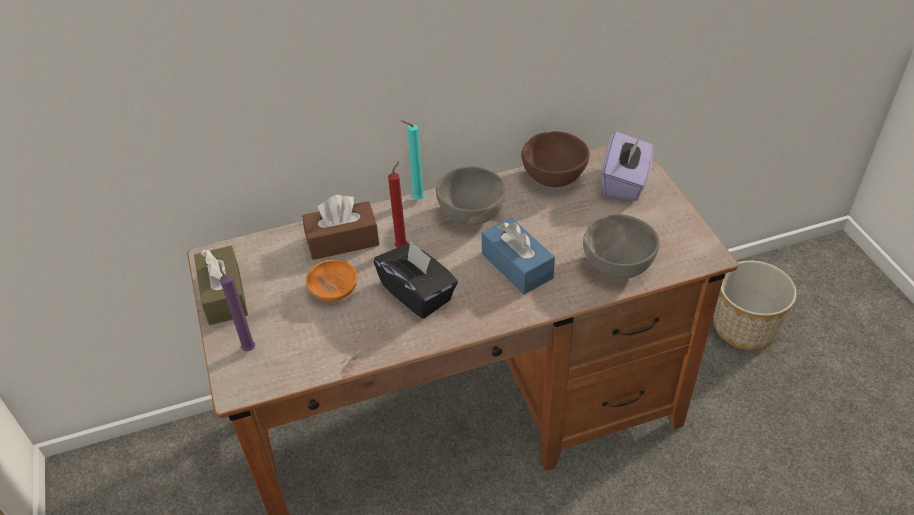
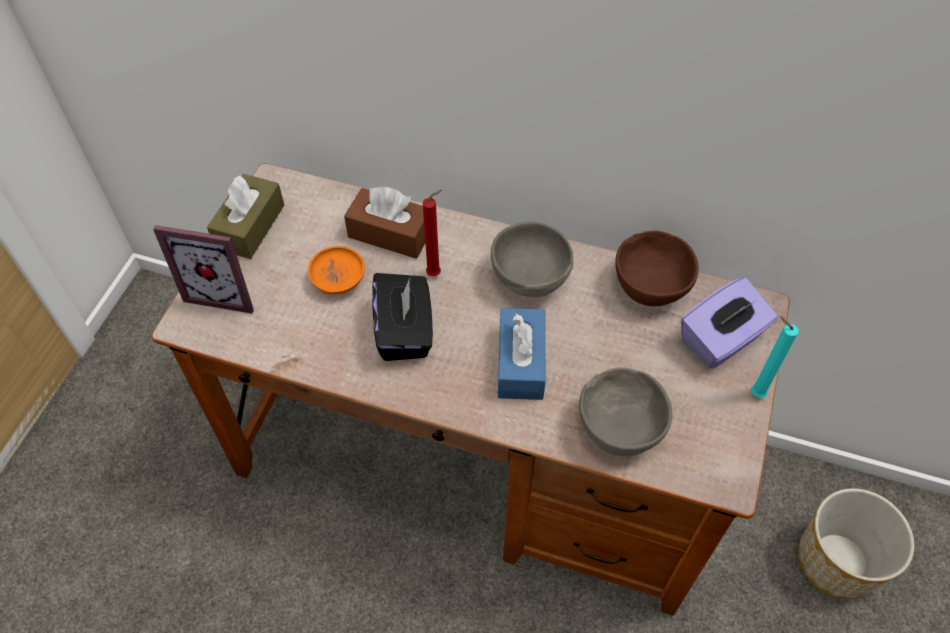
camera: 35 degrees right, 10 degrees up
purple candle [218,262,255,351] -> picture frame [153,225,254,314]
turquoise candle [401,120,425,199] -> turquoise candle moved to [751,316,799,398]

